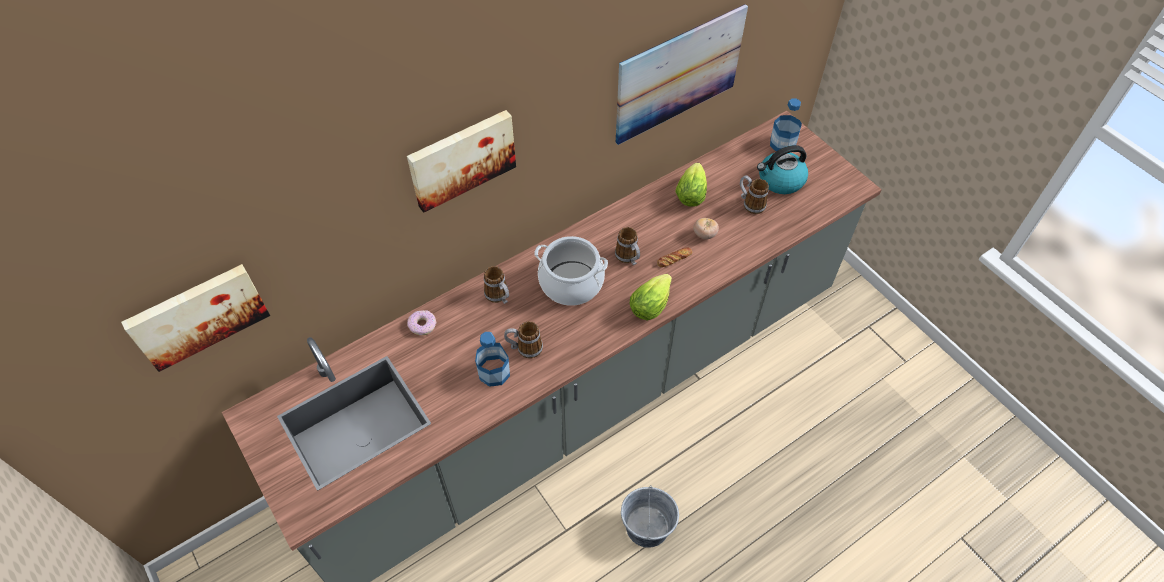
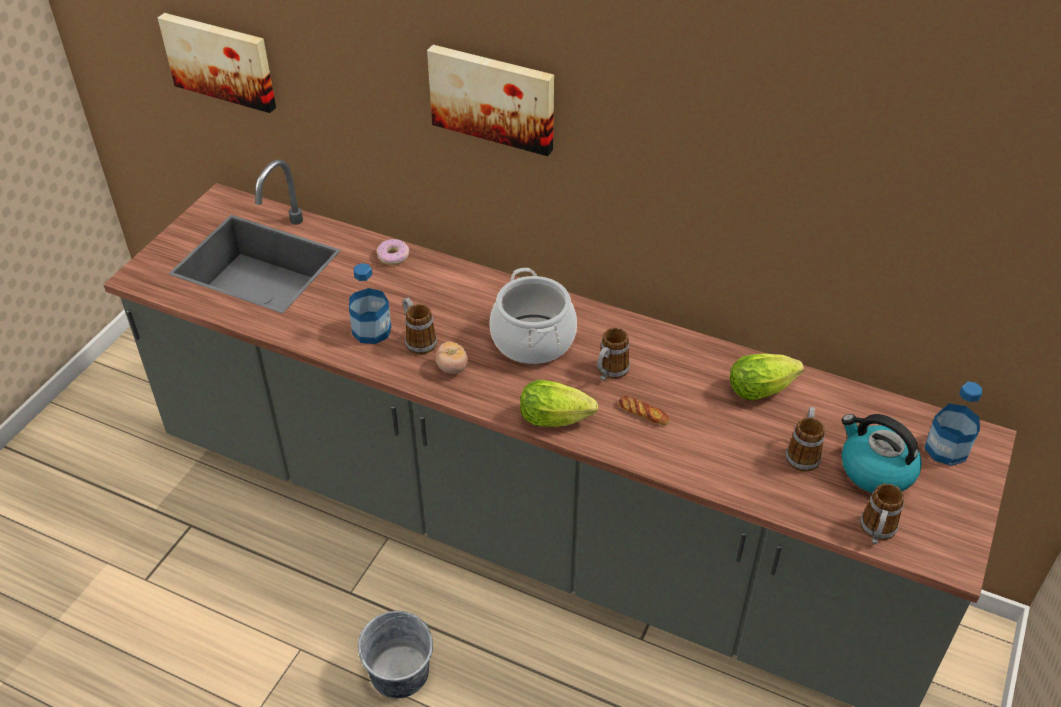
camera: 60 degrees right, 10 degrees down
mug [484,266,509,304] -> mug moved to [860,484,904,544]
picture [616,4,748,145] -> none
tomato [693,218,719,239] -> tomato moved to [436,341,468,374]

